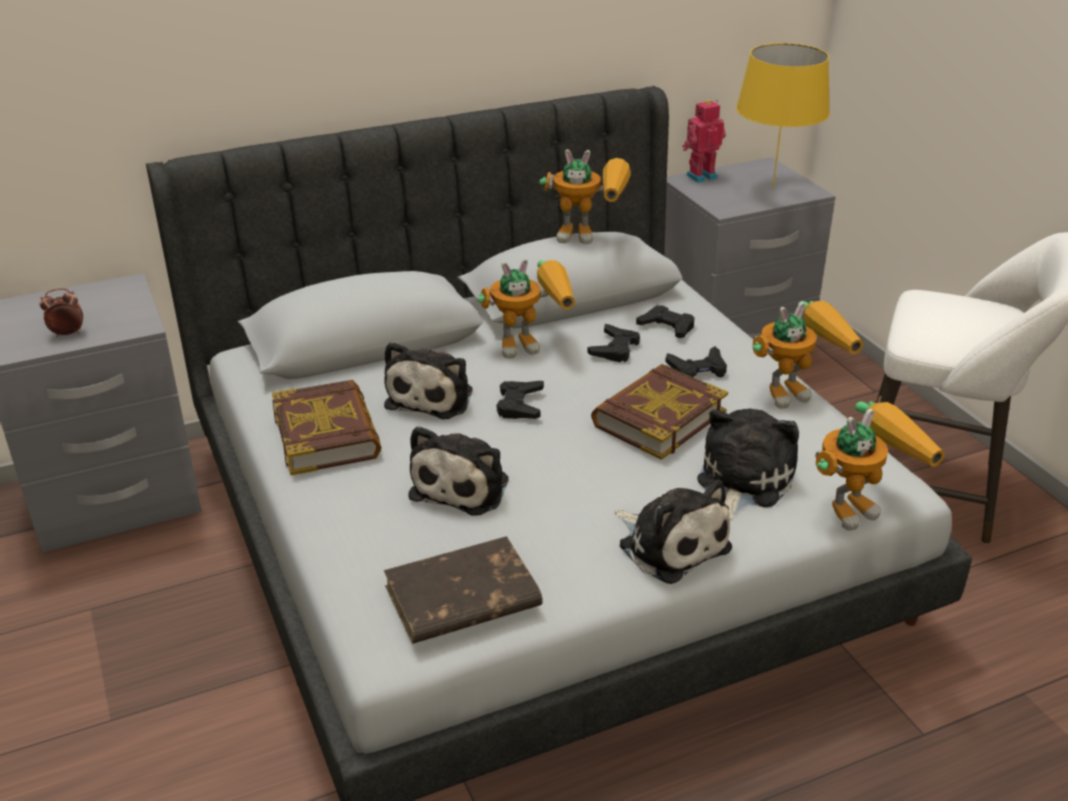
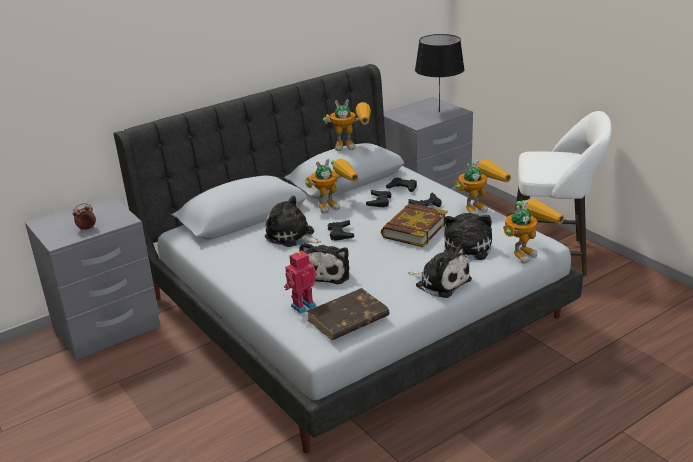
camera: 10 degrees left, 5 degrees down
book [272,380,382,475] -> none
plush toy [384,342,473,419] -> plush toy turned 120 degrees clockwise [265,195,321,247]
toy robot [682,100,726,183] -> toy robot moved to [284,250,317,314]
yellow table lamp [736,43,830,189] -> black table lamp [415,34,465,112]

